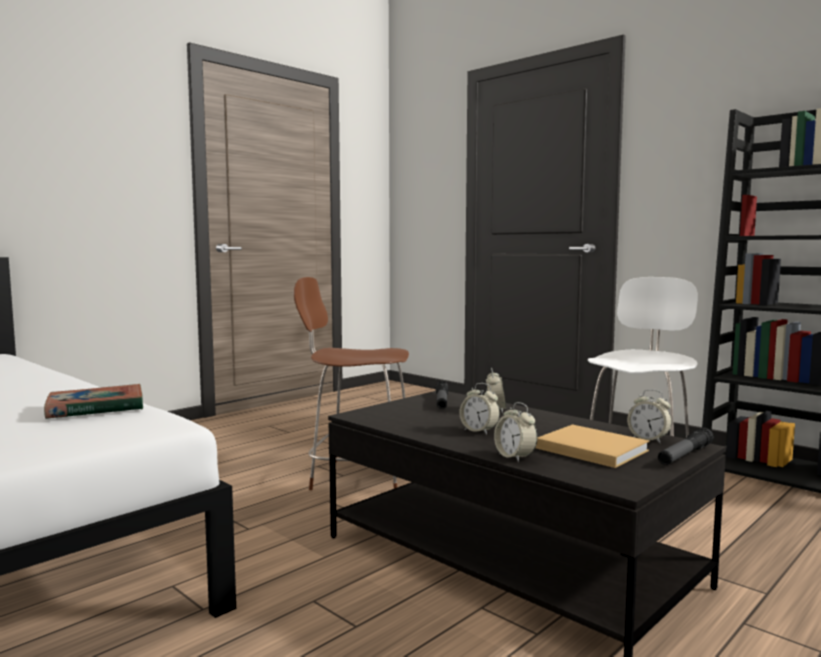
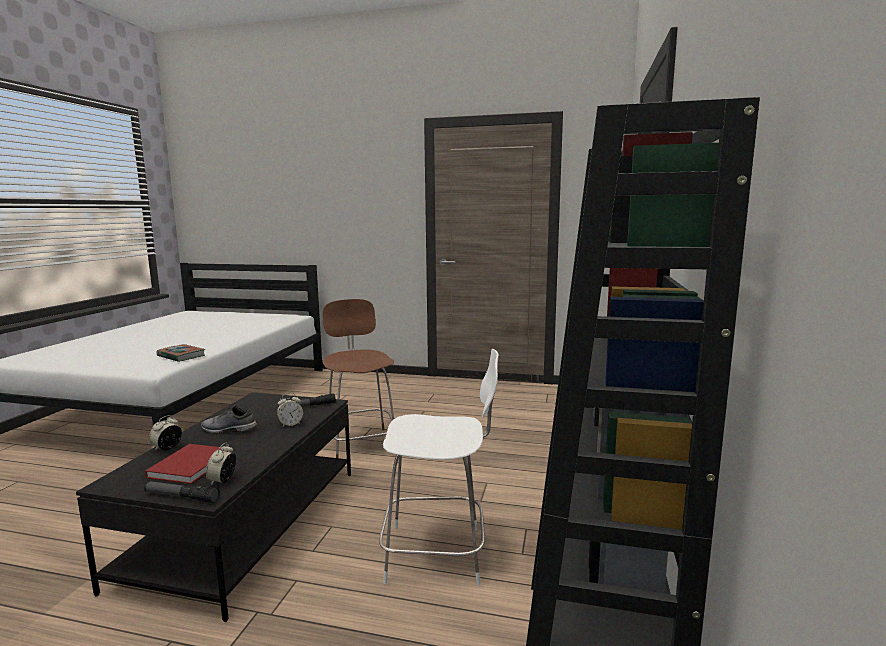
camera: 60 degrees right, 5 degrees up
alarm clock [459,383,500,435] -> grey shoe [201,405,257,434]
beige book [536,424,650,468] -> red book [145,444,230,484]

